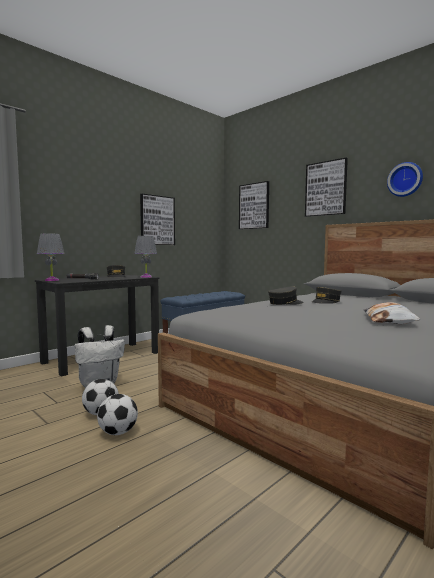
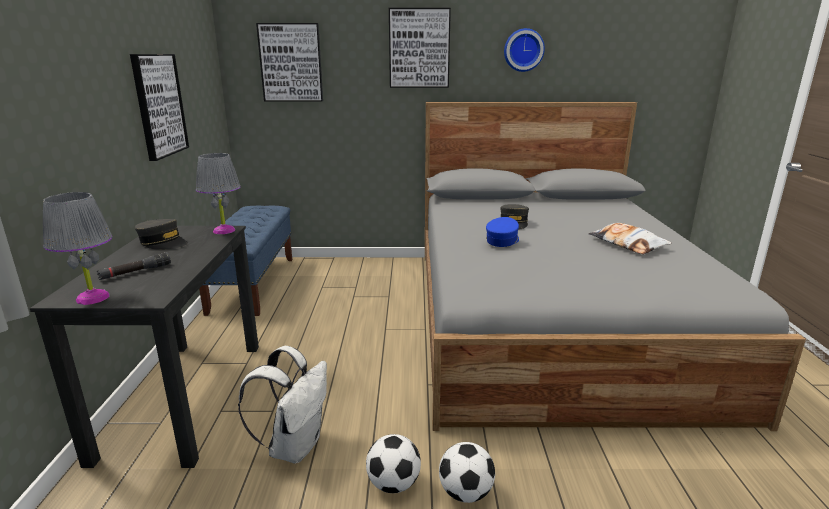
camera: 45 degrees left, 15 degrees up
grey cap [268,286,304,305] -> blue cap [486,217,519,247]

